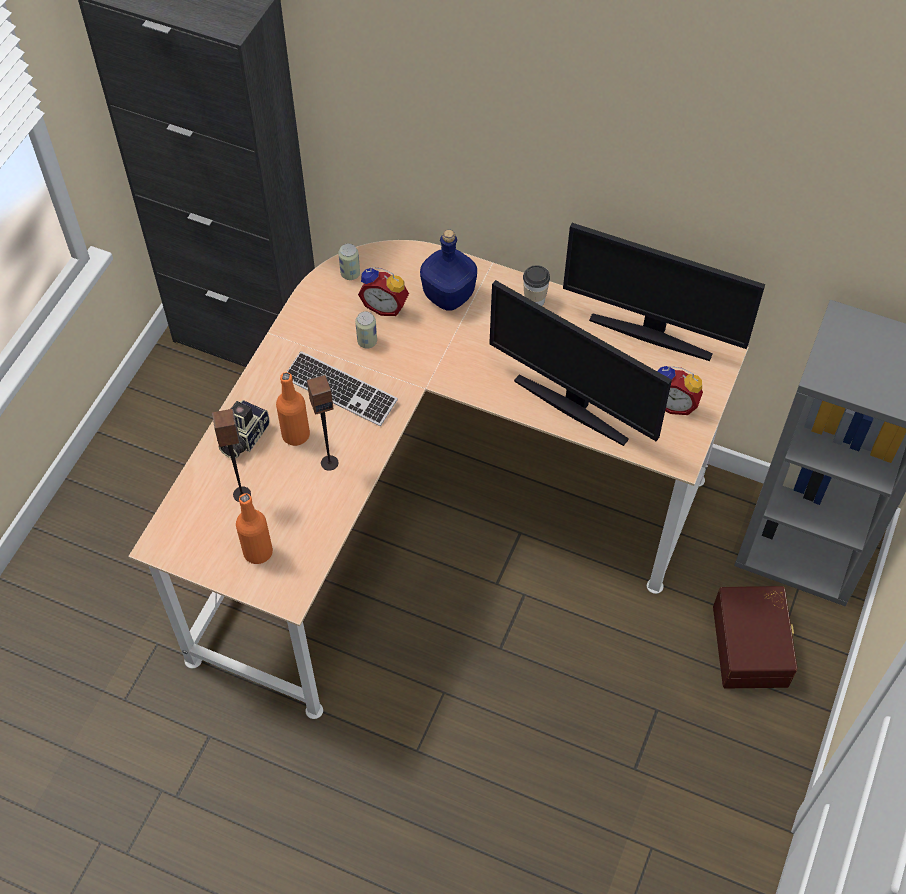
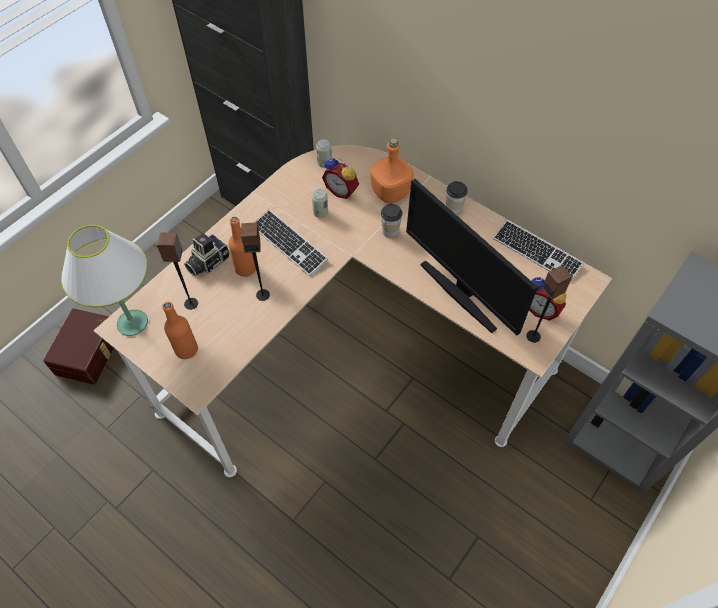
camera: 15 degrees right, 0 degrees up
blue bottle [420,230,477,311] -> orange bottle [370,138,414,204]
monitor [563,223,765,361] -> keyboard [493,220,584,282]
brown storage box [713,586,798,689] -> brown storage box moved to [43,308,114,385]
none -> white table lamp [61,225,148,336]
none -> cup [381,204,402,238]
none -> speaker [526,265,572,343]

